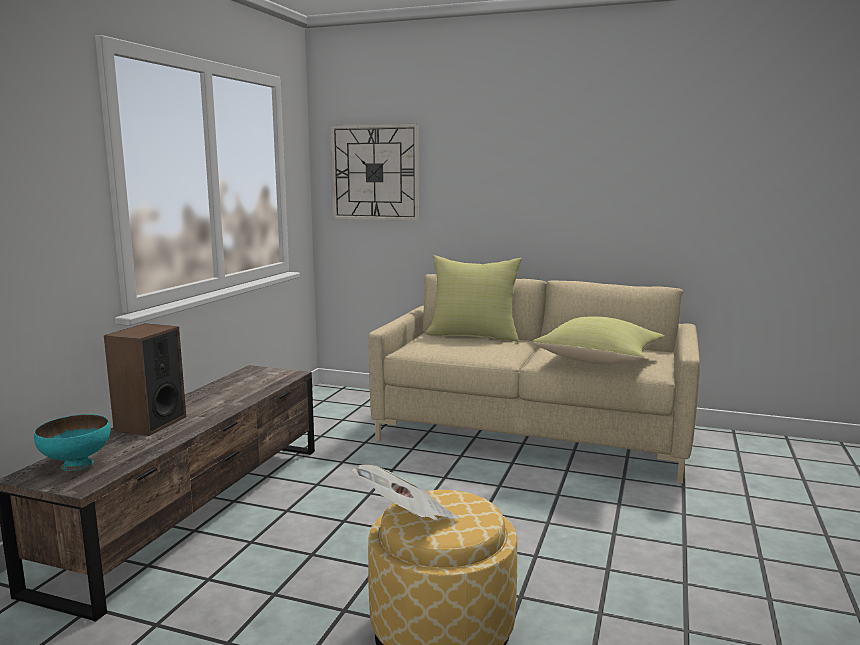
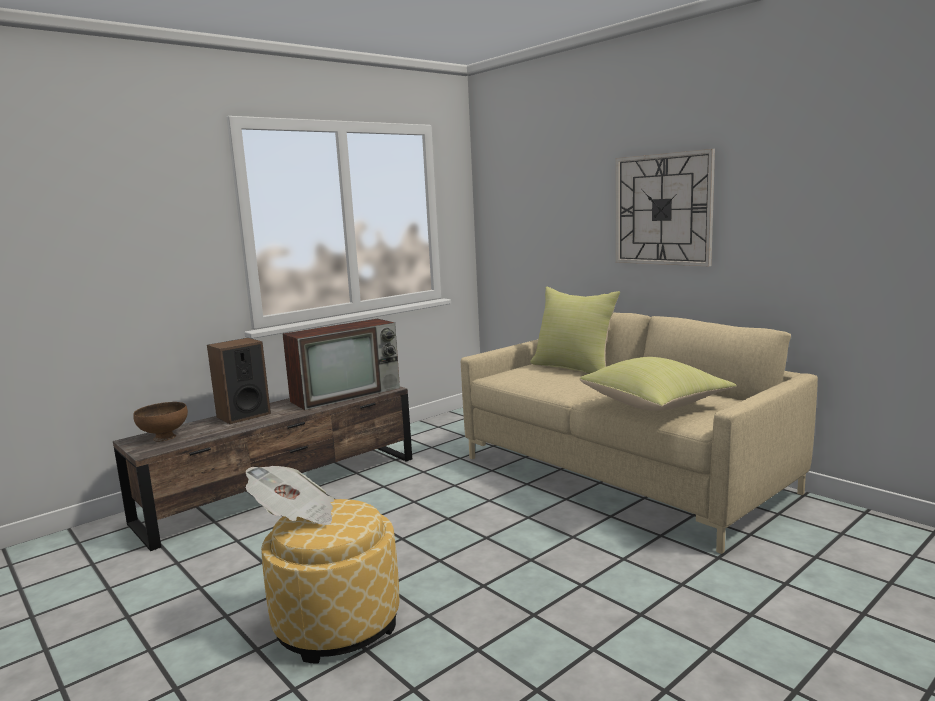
camera: 30 degrees right, 0 degrees up
turquoise bowl [34,414,110,471] -> brown bowl [133,402,188,441]
wall clock [330,123,419,221] -> wall clock moved to [616,149,715,266]
none -> television [283,319,400,410]

